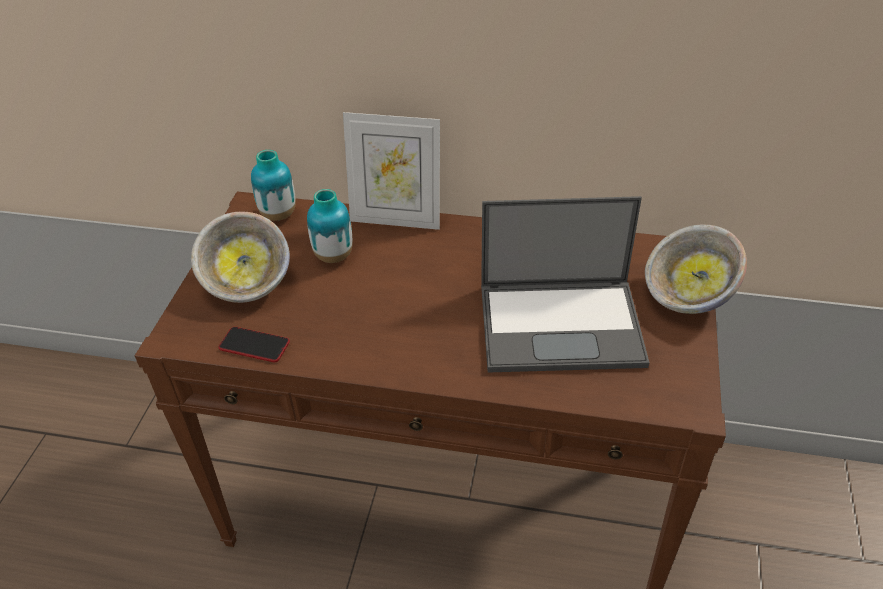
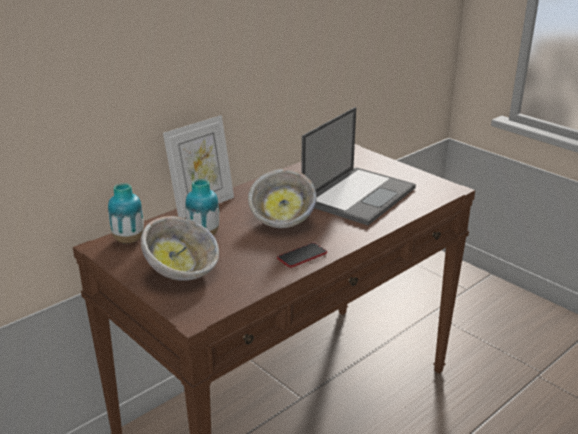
camera: 55 degrees left, 15 degrees down
phone [218,327,290,362] -> phone moved to [277,243,327,268]
bowl [645,225,747,314] -> bowl moved to [248,169,317,228]

